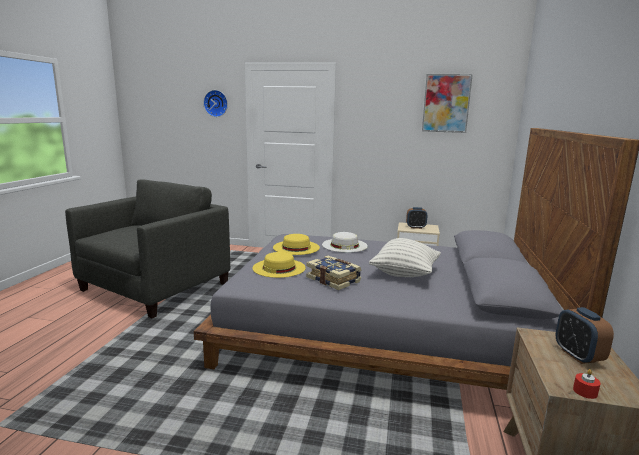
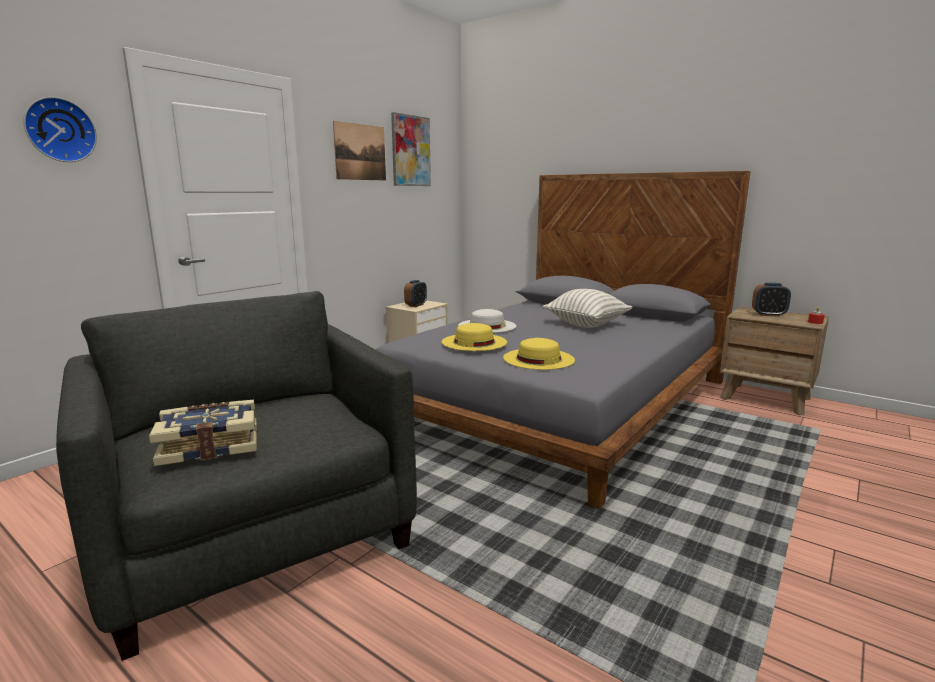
camera: 65 degrees left, 0 degrees up
book [306,256,361,290] -> book moved to [149,400,257,466]
none -> picture [333,121,386,181]

